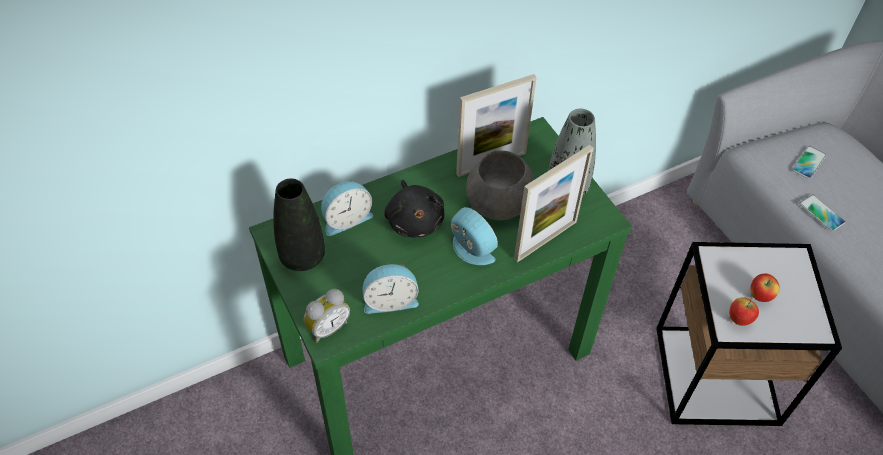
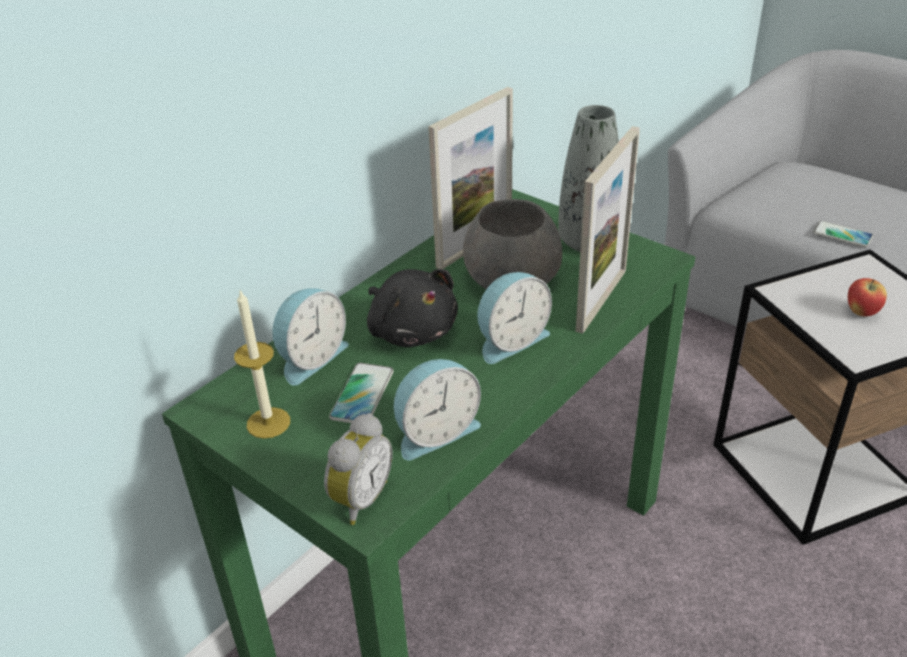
camera: 20 degrees left, 15 degrees down
black vase [273,178,325,271] -> candle [234,290,290,439]
alarm clock [451,207,498,265] -> alarm clock turned 120 degrees clockwise [477,272,552,364]
apple [729,297,759,326] -> none
phone [792,146,826,179] -> phone moved to [329,363,394,423]

